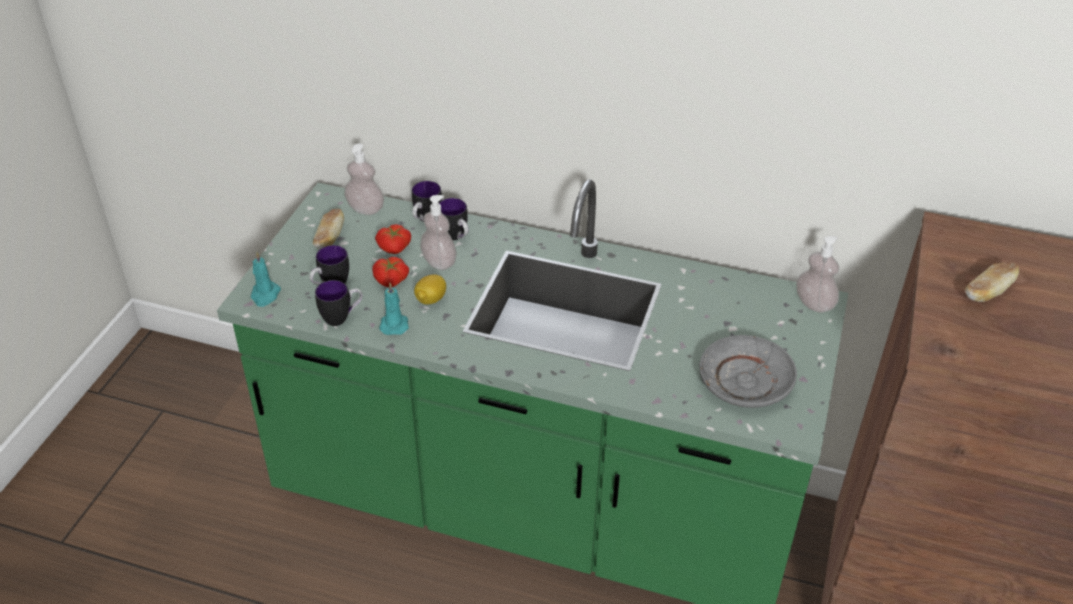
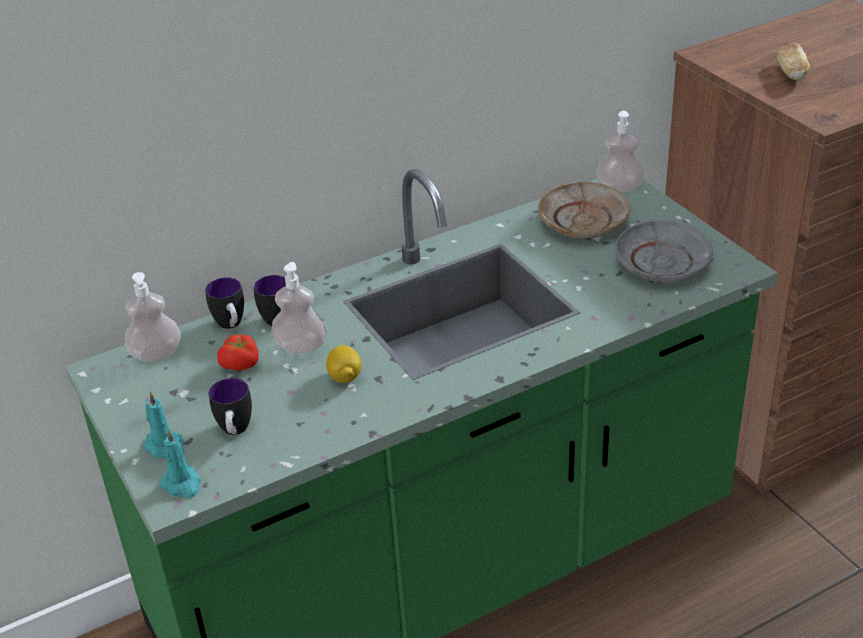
camera: 45 degrees left, 5 degrees down
bread [313,209,344,249] -> none
mug [315,280,363,326] -> none
tomato [372,257,409,287] -> none
turquoise candle [379,283,409,335] -> turquoise candle moved to [144,391,184,458]
none -> beige plate [538,182,630,238]

